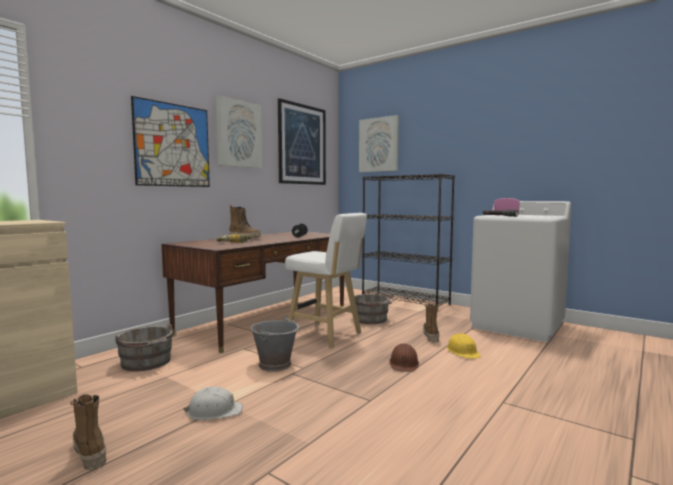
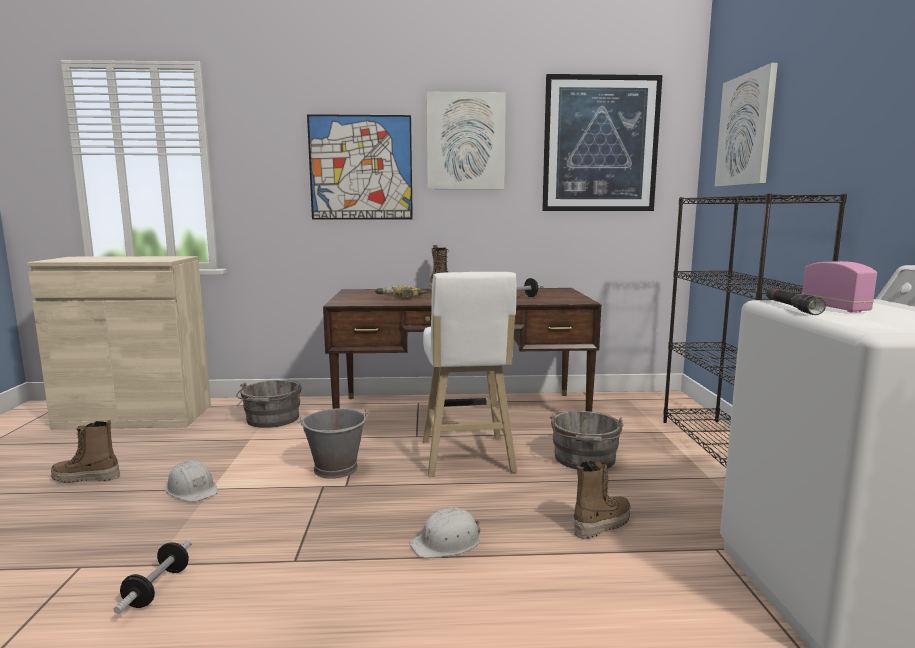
camera: 50 degrees right, 5 degrees up
boot [70,394,106,470] -> boot turned 105 degrees counterclockwise [51,420,120,483]
brown hard hat [389,344,419,372] -> white hard hat [410,507,480,558]
yellow hard hat [447,333,481,359] -> none
none -> dumbbell [113,540,192,614]

